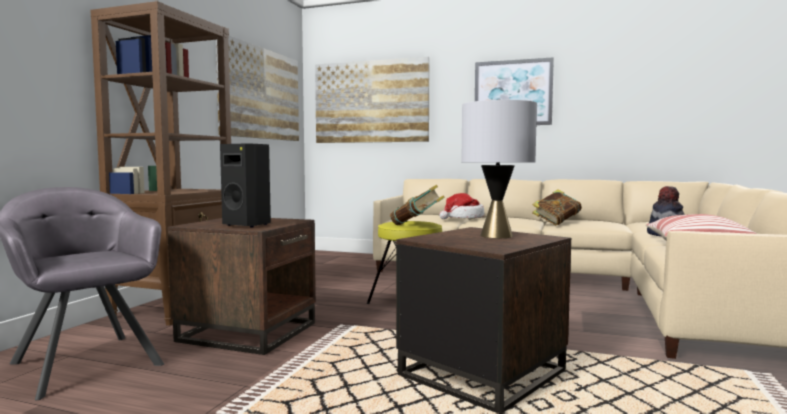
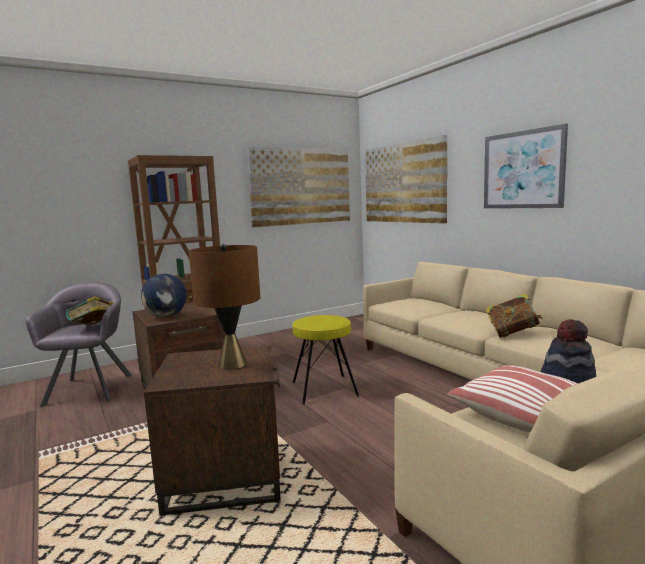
camera: 40 degrees right, 5 degrees up
black speaker [220,144,271,228] -> globe [141,274,187,317]
book [390,185,445,225] -> book moved to [66,296,114,325]
hat [439,193,484,219] -> none
grey table lamp [461,99,537,238] -> brown table lamp [189,244,260,370]

